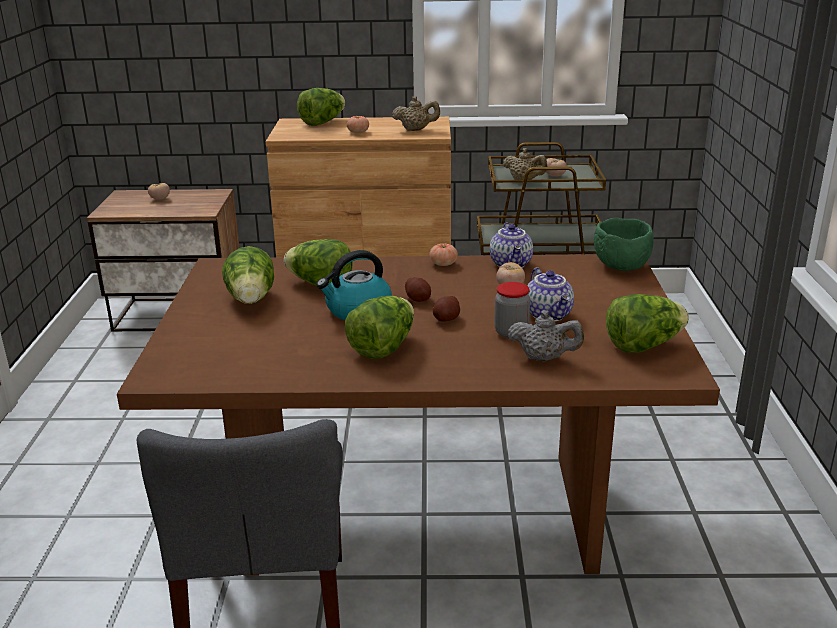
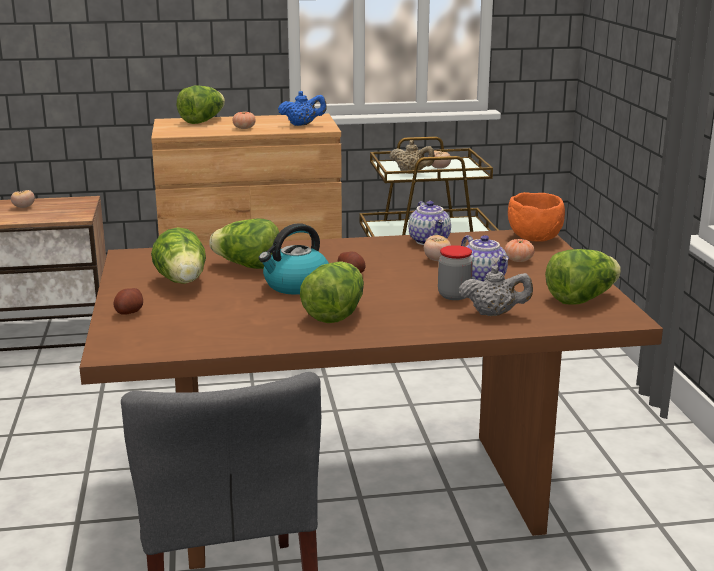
camera: 10 degrees left, 5 degrees down
beige teapot [392,96,440,131] -> blue teapot [278,91,327,126]
tomato [429,244,458,266] -> tomato moved to [505,239,535,262]
potato [433,296,460,322] -> potato moved to [113,288,143,315]
green bowl [594,218,654,271] -> orange bowl [508,192,565,242]

